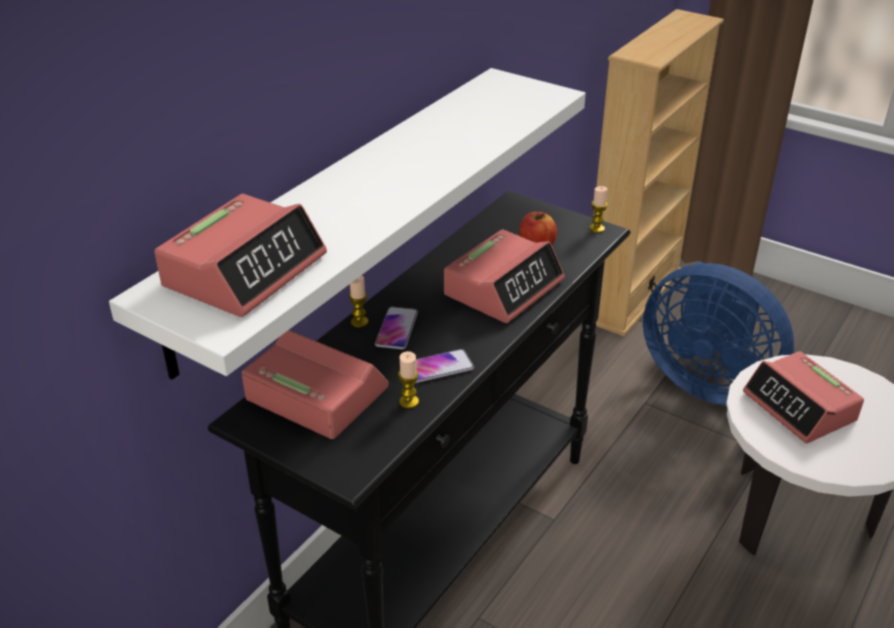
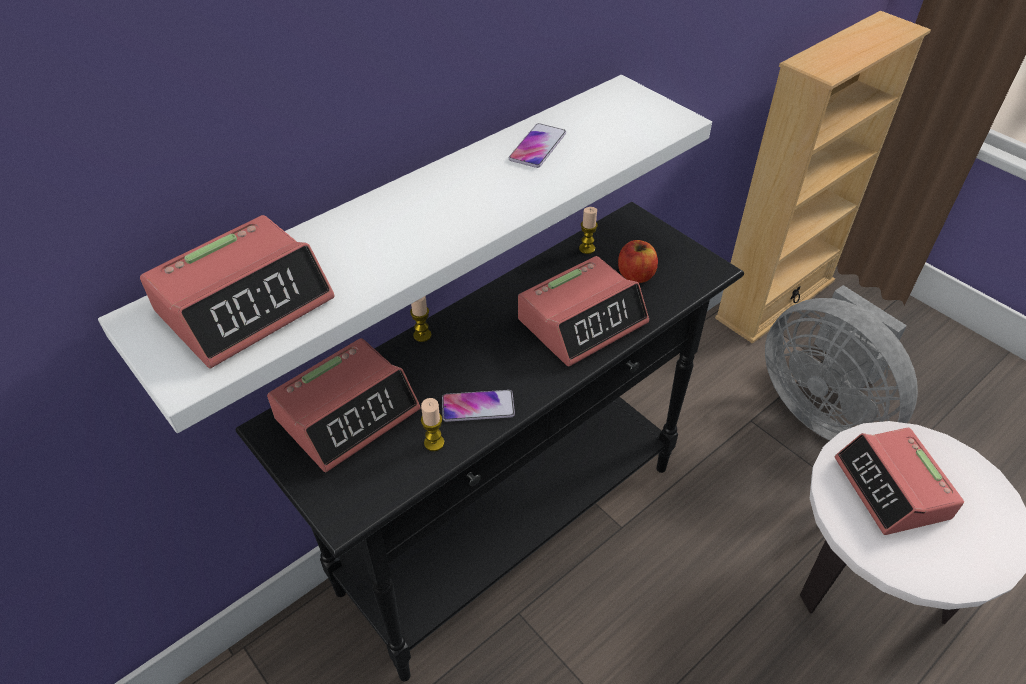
camera: 15 degrees right, 10 degrees up
alarm clock [242,330,389,439] -> alarm clock turned 90 degrees clockwise [267,338,420,473]
phone [375,307,418,349] -> phone moved to [509,123,566,168]
candle [589,186,608,233] -> candle moved to [579,207,598,254]
blue fan [643,261,794,405] -> grey fan [765,285,918,441]

